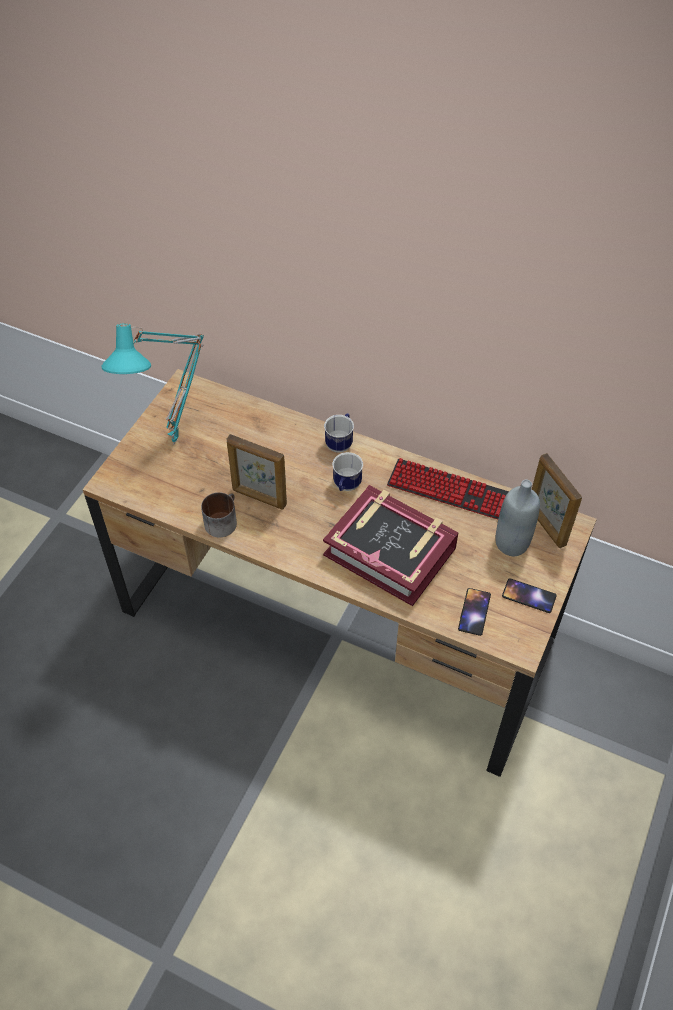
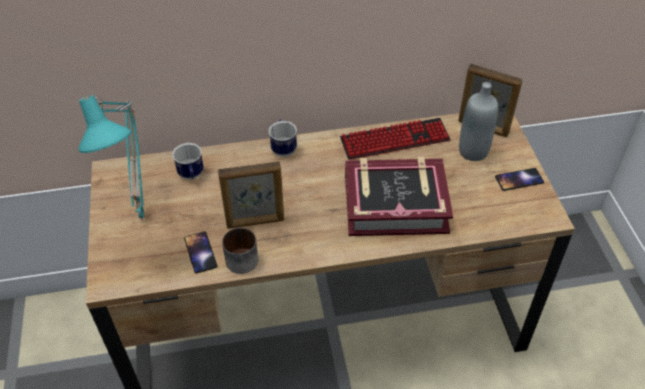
camera: 35 degrees left, 5 degrees down
mug [332,452,363,491] -> mug moved to [172,143,204,180]
phone [458,588,491,636] -> phone moved to [184,231,217,274]

